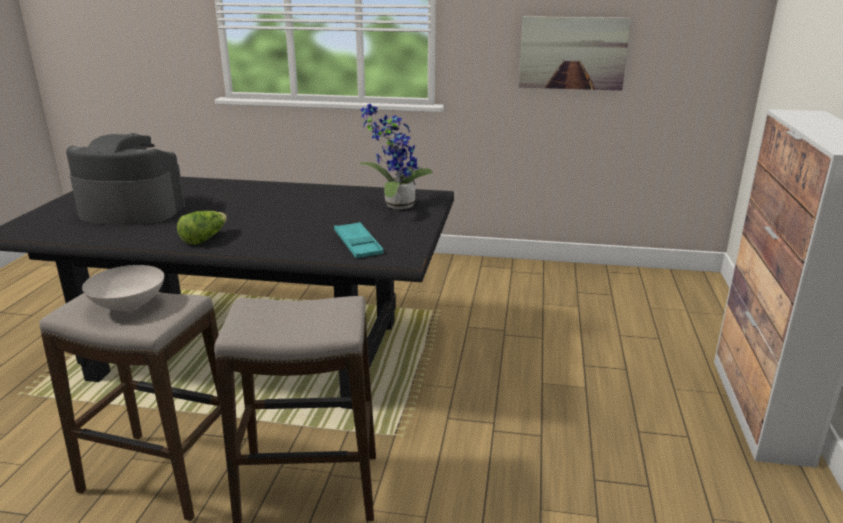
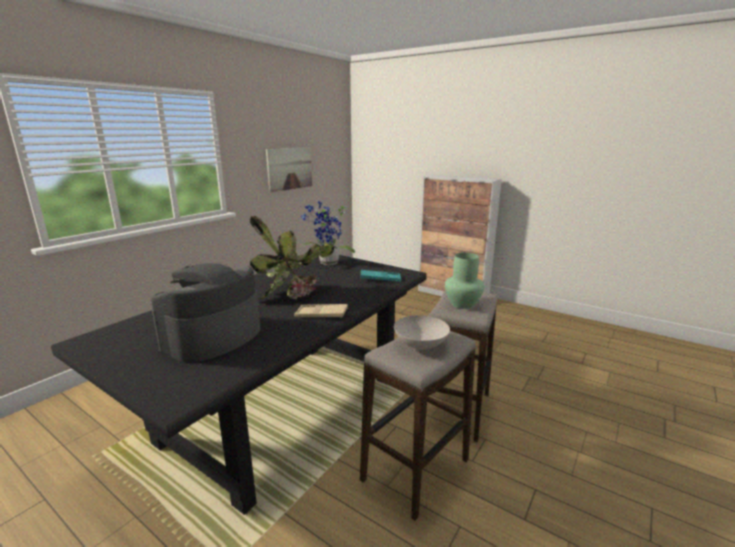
camera: 65 degrees left, 5 degrees down
lettuce [177,211,227,245] -> beige tray [294,304,348,318]
none -> potted plant [250,216,334,300]
none -> green vase [445,253,484,309]

